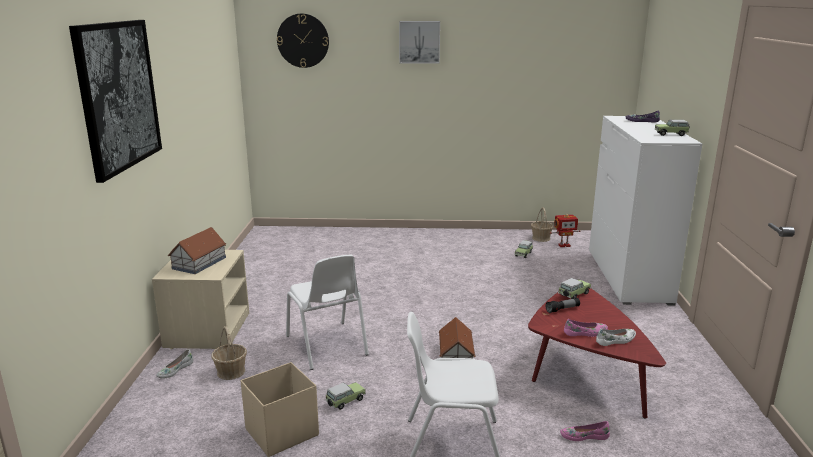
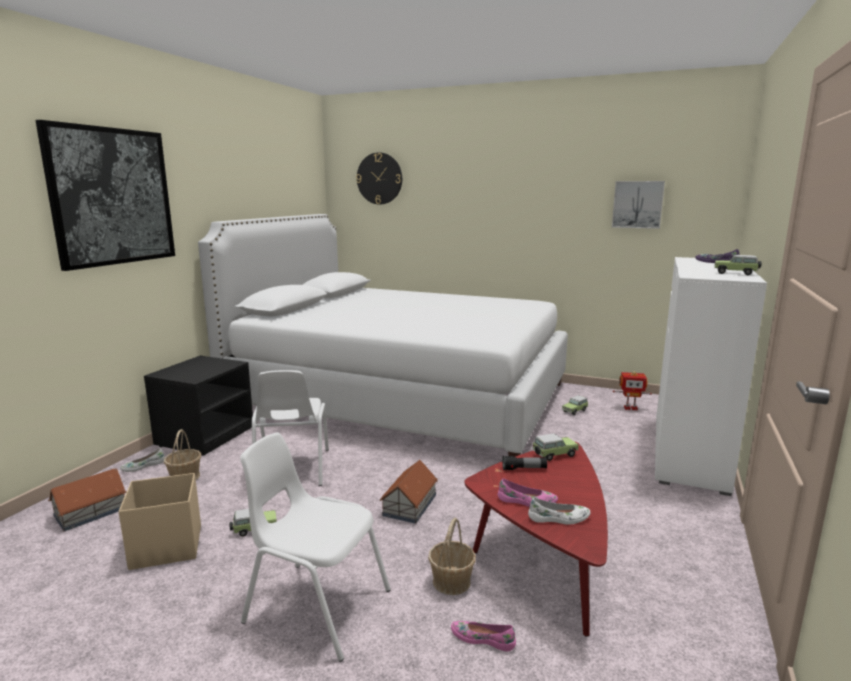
camera: 20 degrees right, 5 degrees down
beige nightstand [152,250,249,349] -> black nightstand [144,356,253,456]
toy house [168,227,226,274] -> toy house moved to [48,468,127,532]
picture [399,21,440,64] -> picture moved to [612,181,665,229]
basket [531,207,553,242] -> basket moved to [428,518,476,595]
none -> white bed [198,214,568,457]

